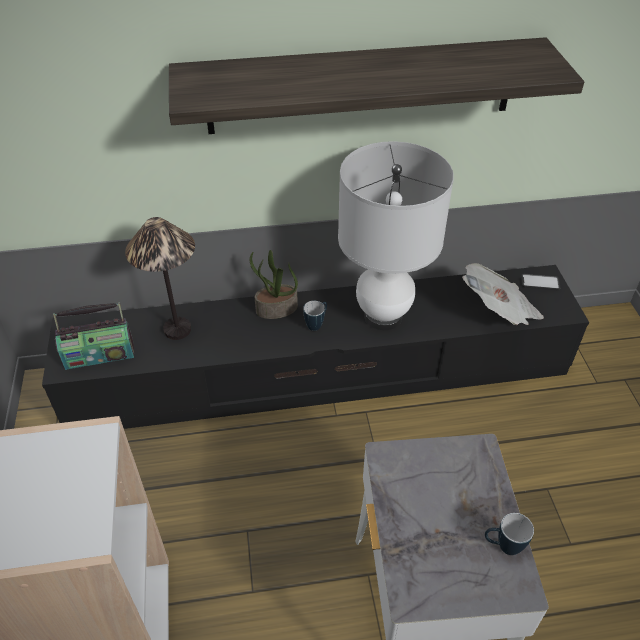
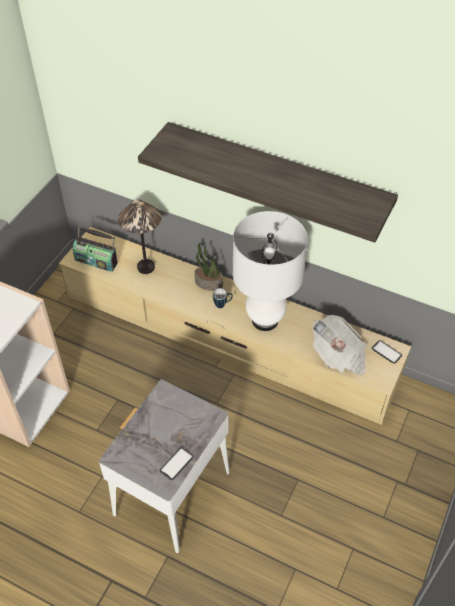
camera: 35 degrees right, 5 degrees up
black tv stand [42,265,589,429] -> beige tv stand [59,227,411,425]
mug [485,513,534,555] -> phone [160,447,193,480]

